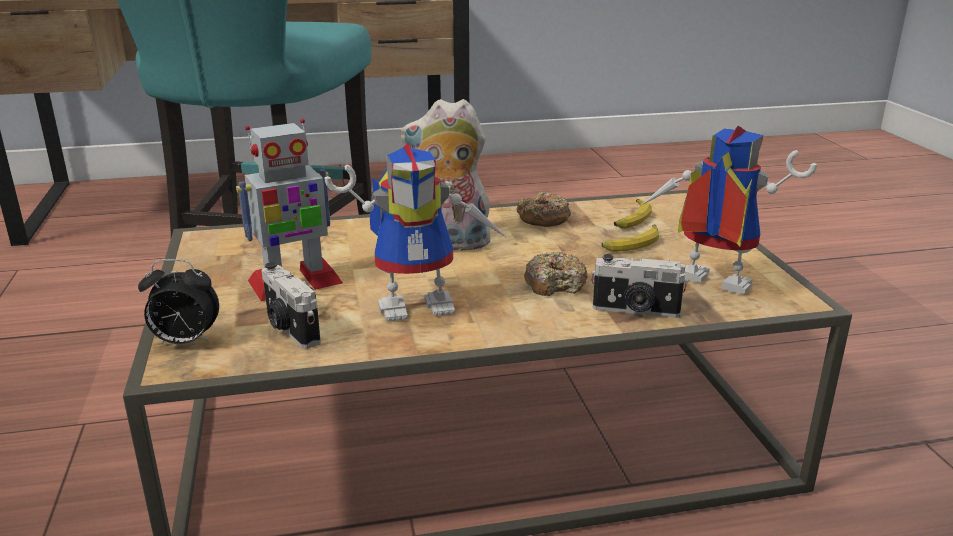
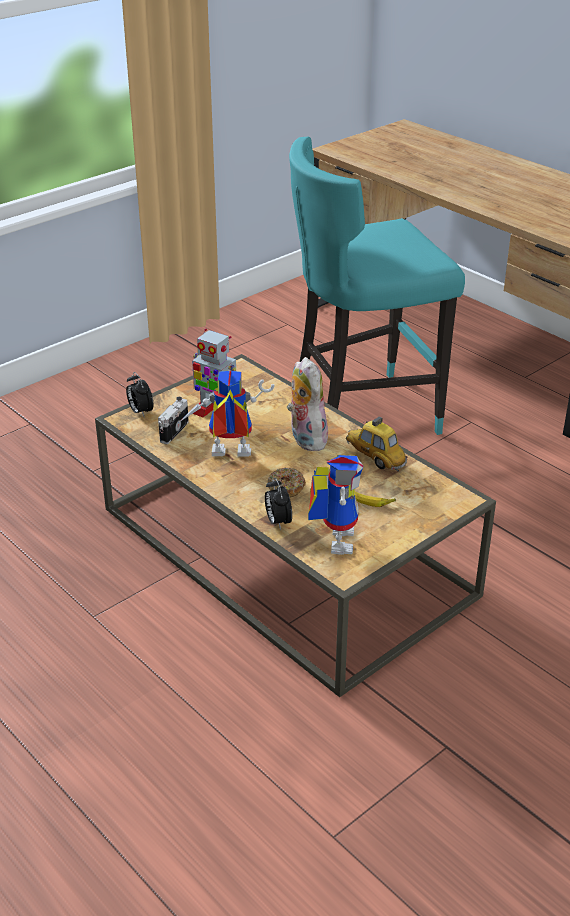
camera: 60 degrees right, 10 degrees up
toy robot [325,143,505,322] -> toy robot turned 135 degrees clockwise [181,371,274,457]
donut [516,192,571,227] -> toy car [346,416,407,472]
camera [591,254,688,318] -> alarm clock [265,478,292,530]
banana [614,199,652,229] -> none

